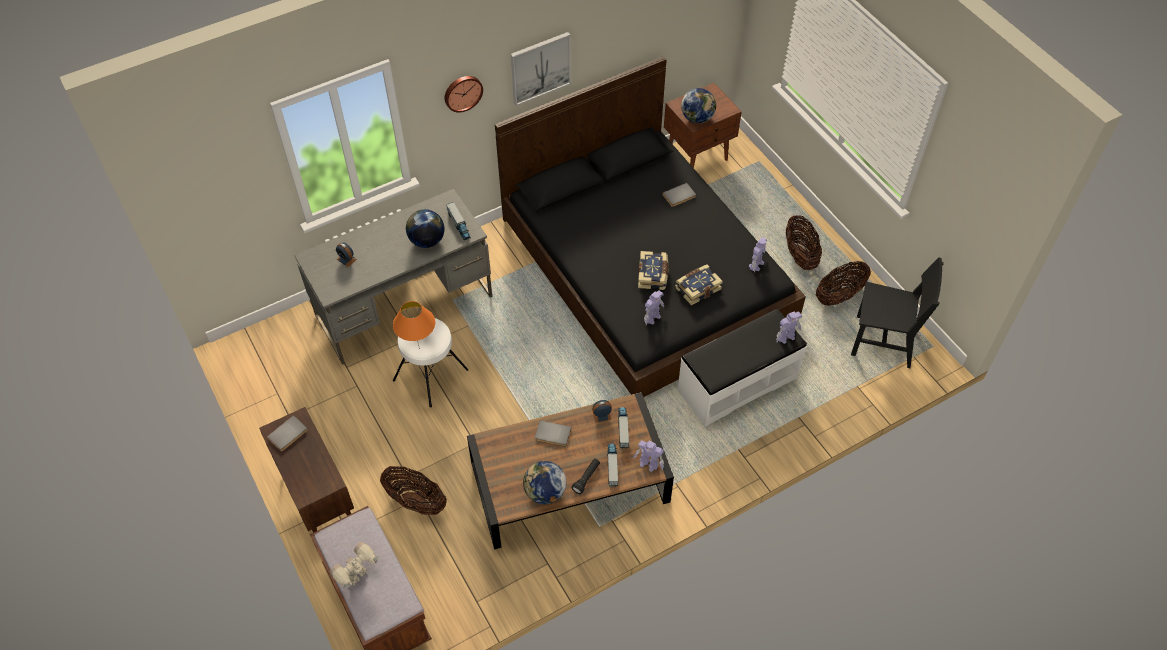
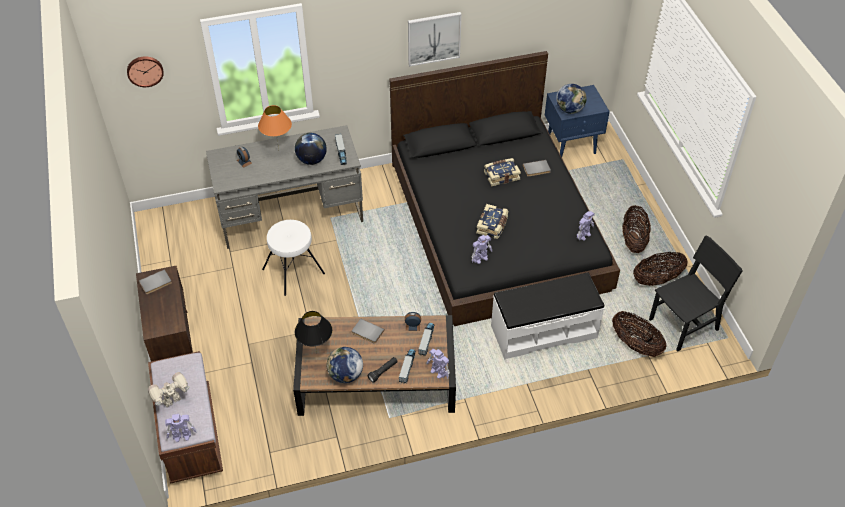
camera: 15 degrees right, 5 degrees down
basket [380,466,447,515] -> basket moved to [612,311,666,357]
orange table lamp [393,301,435,349] -> orange table lamp moved to [258,105,292,151]
wall clock [445,76,483,112] -> wall clock moved to [127,56,164,87]
brown nightstand [664,83,742,168] -> blue nightstand [545,85,610,157]
book [675,265,723,305] -> book moved to [484,158,521,186]
toy robot [776,312,802,344] -> toy robot moved to [165,414,197,442]
black chair [851,257,944,368] -> black chair turned 60 degrees counterclockwise [649,235,743,352]
none -> black table lamp [295,311,332,354]

